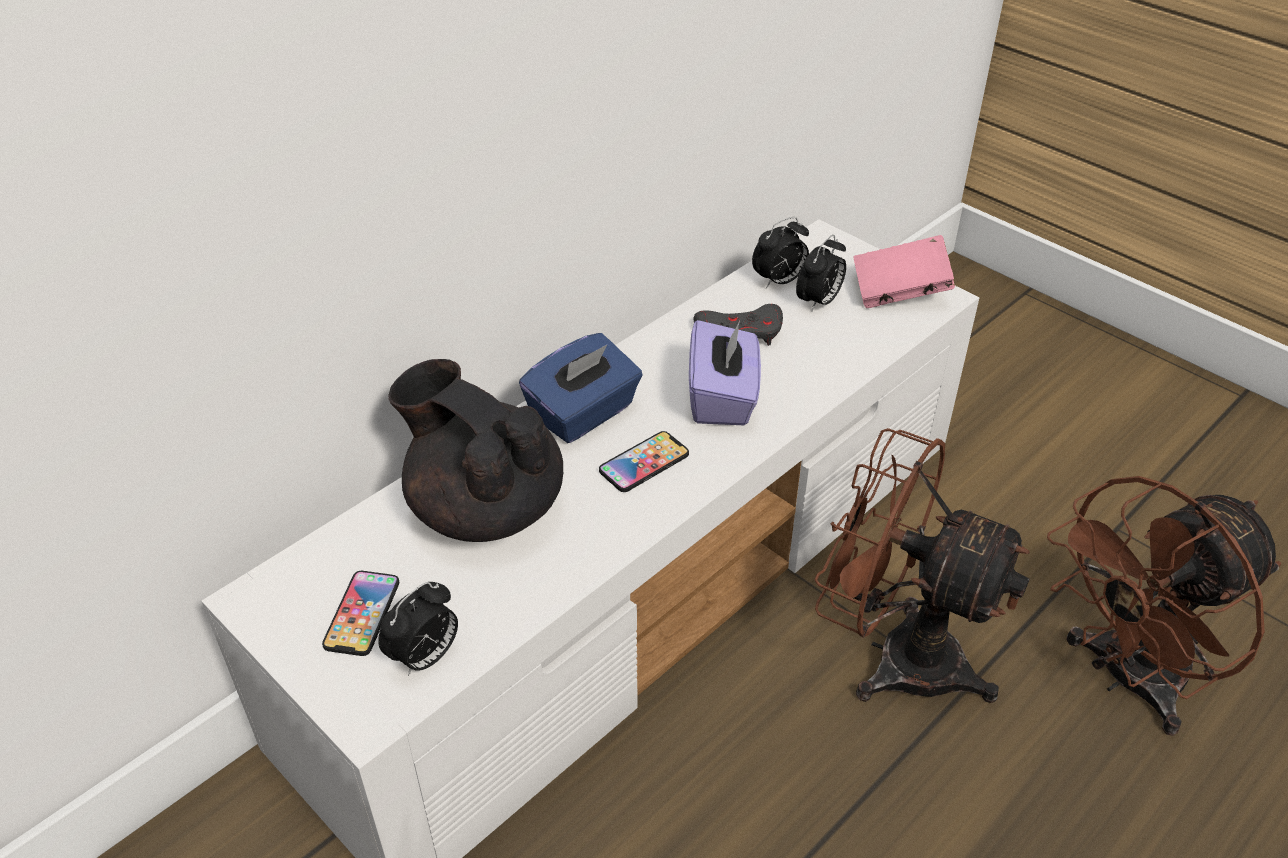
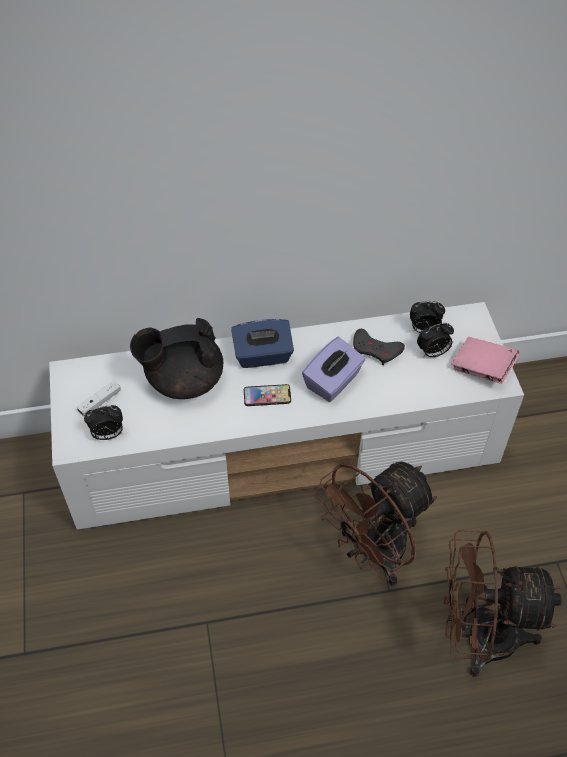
camera: 35 degrees right, 10 degrees up
phone [322,571,399,656] -> white game controller [77,380,121,416]
black teapot [388,359,563,542] -> black teapot turned 90 degrees counterclockwise [130,318,223,399]
brown fan [814,428,1030,703] -> brown fan turned 105 degrees counterclockwise [313,462,437,586]

